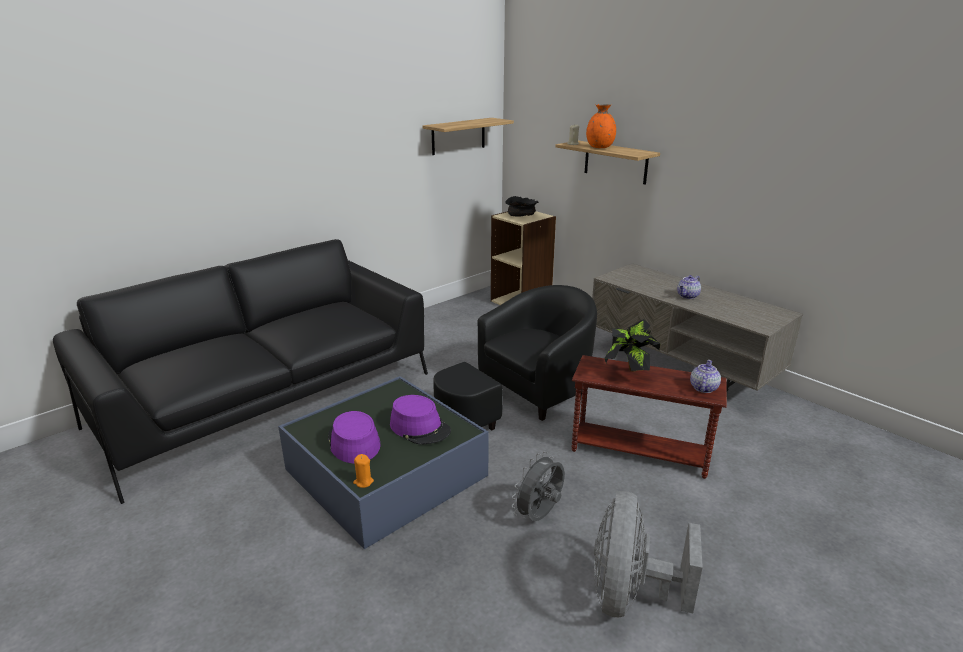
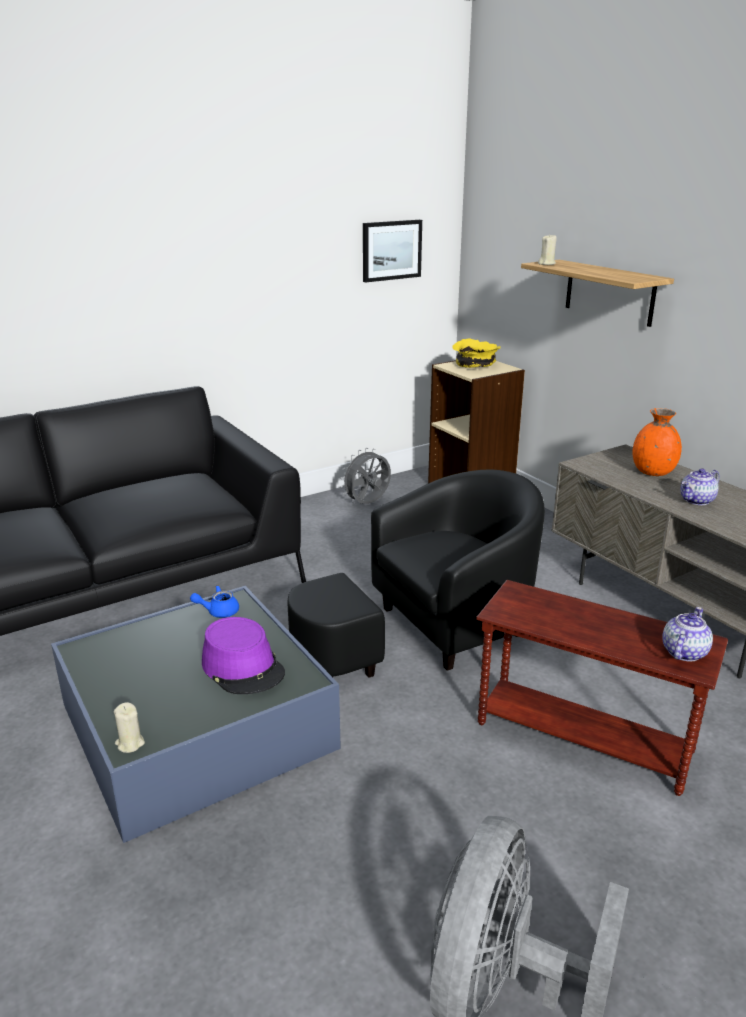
camera: 10 degrees right, 0 degrees up
purple hat [328,411,381,463] -> none
orange candle [353,454,374,488] -> beige candle [114,702,145,753]
shelf [422,118,514,155] -> picture [363,220,422,283]
black bowl [505,196,539,217] -> yellow bowl [452,338,500,368]
grey fan [512,452,565,521] -> grey fan moved to [340,448,391,504]
orange vase [586,104,616,148] -> orange vase moved to [632,408,682,476]
potted plant [604,319,661,372] -> none
none -> blue teapot [190,585,239,618]

